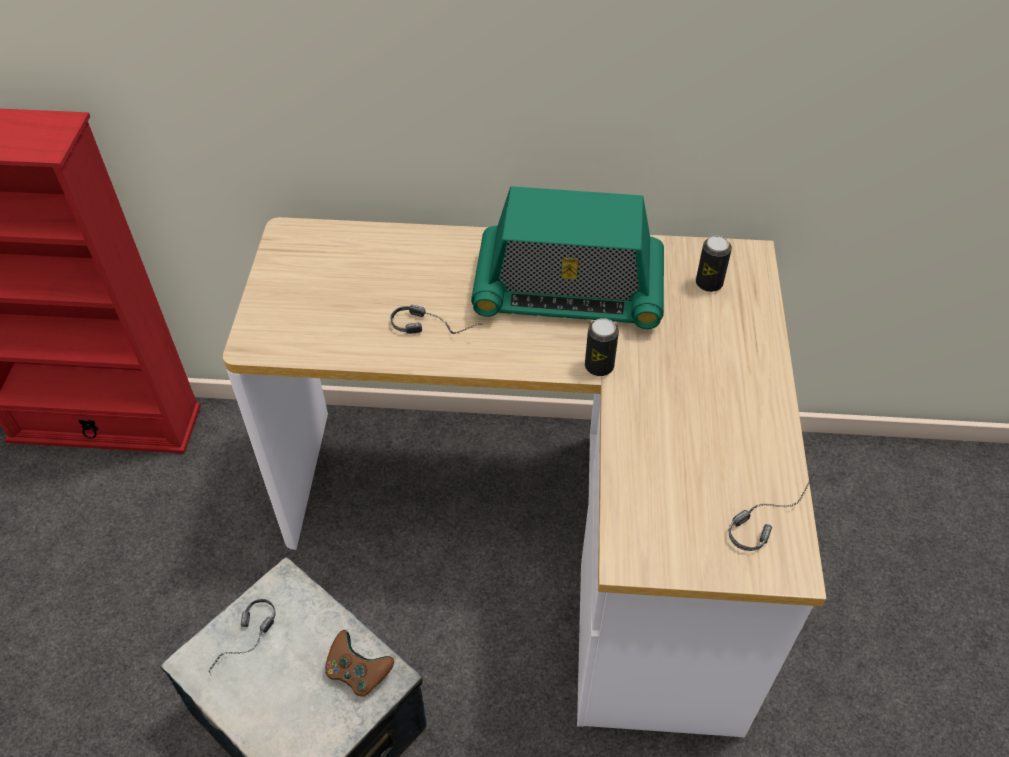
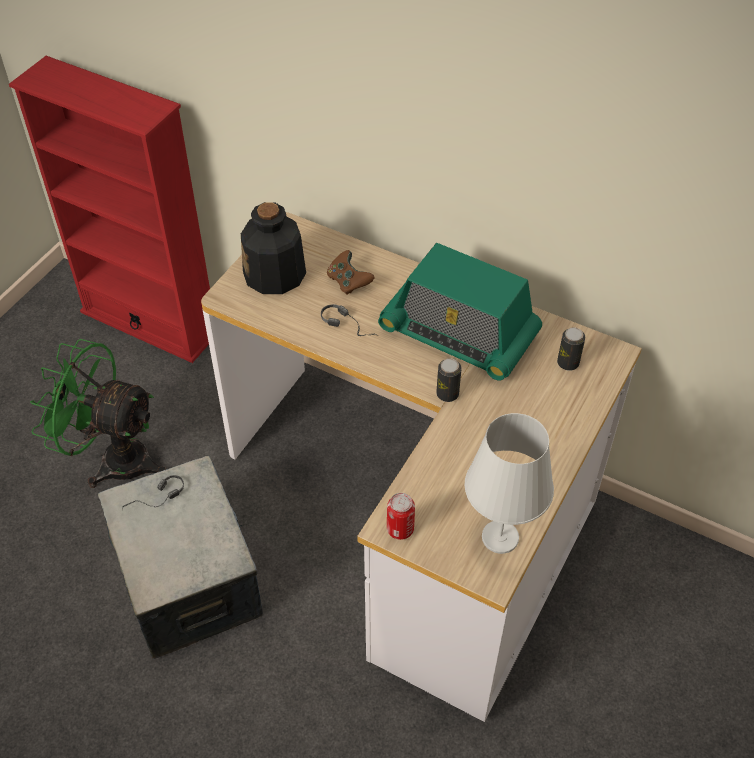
camera: 25 degrees right, 0 degrees up
brown game controller [325,630,394,697] -> brown game controller moved to [327,250,374,295]
headphones [729,473,814,551] -> white table lamp [464,413,554,554]
none -> green fan [30,339,166,488]
none -> bottle [241,202,306,294]
none -> can [387,493,415,540]

